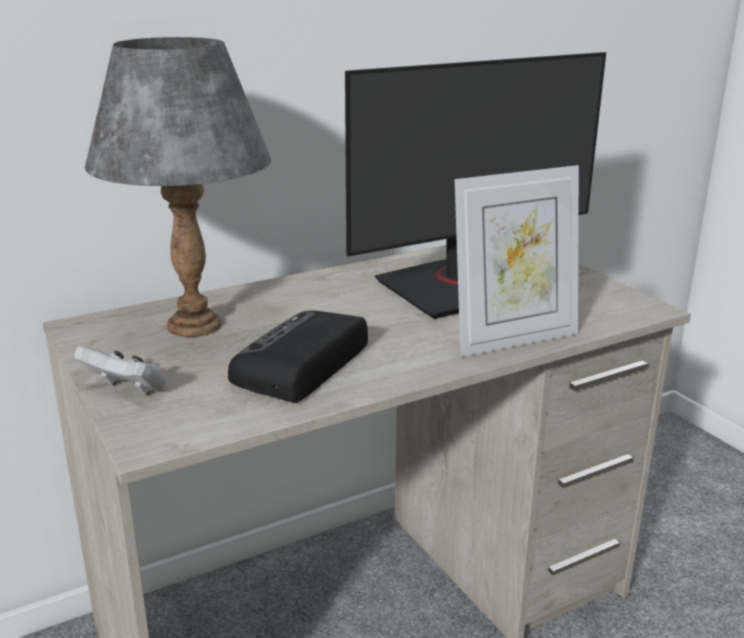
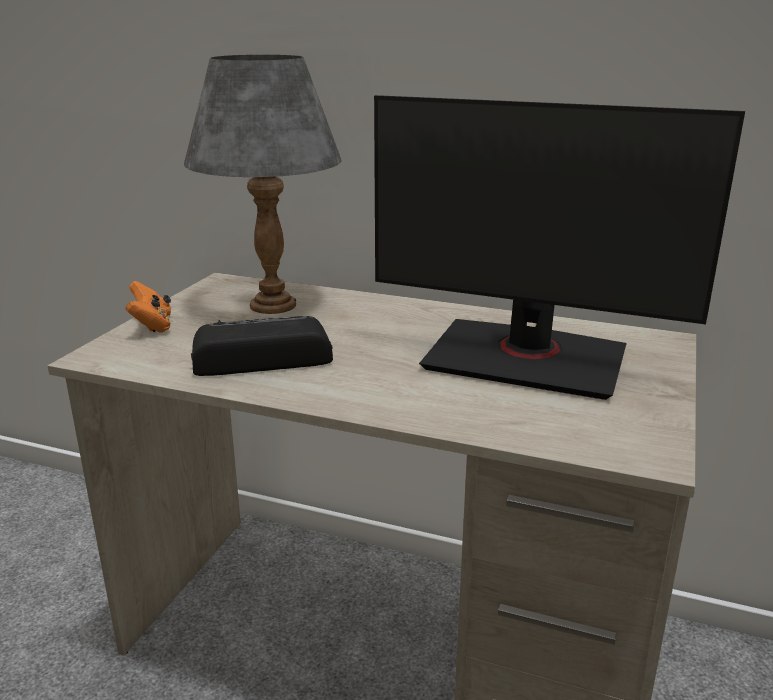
camera: 50 degrees right, 0 degrees up
white game controller [74,346,167,395] -> orange game controller [125,281,171,332]
picture frame [455,165,579,357] -> none

